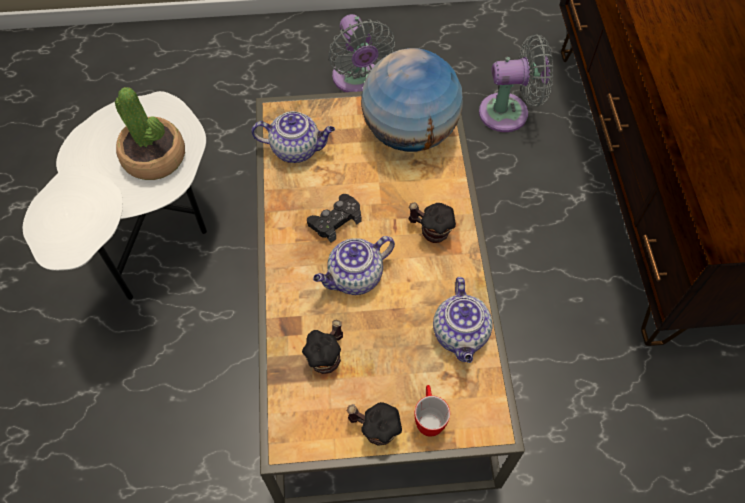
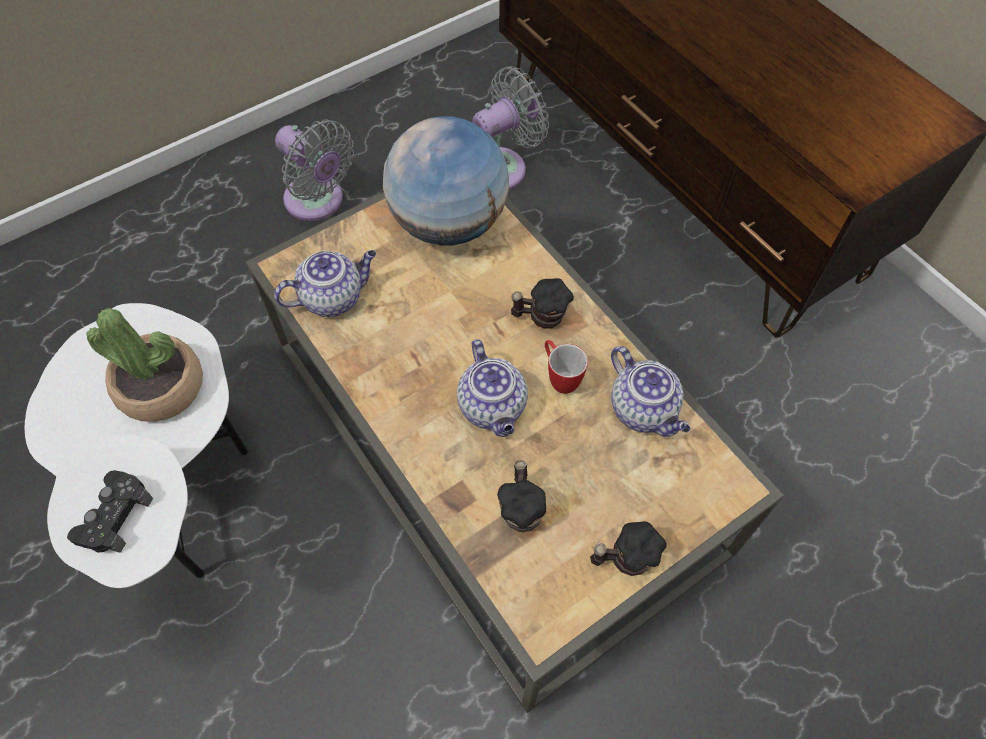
camera: 30 degrees left, 0 degrees up
black game controller [307,194,361,243] -> black game controller moved to [67,470,153,553]
teapot [313,236,395,295] -> teapot turned 45 degrees counterclockwise [457,339,528,437]
mug [415,385,450,437] -> mug moved to [545,340,588,394]

